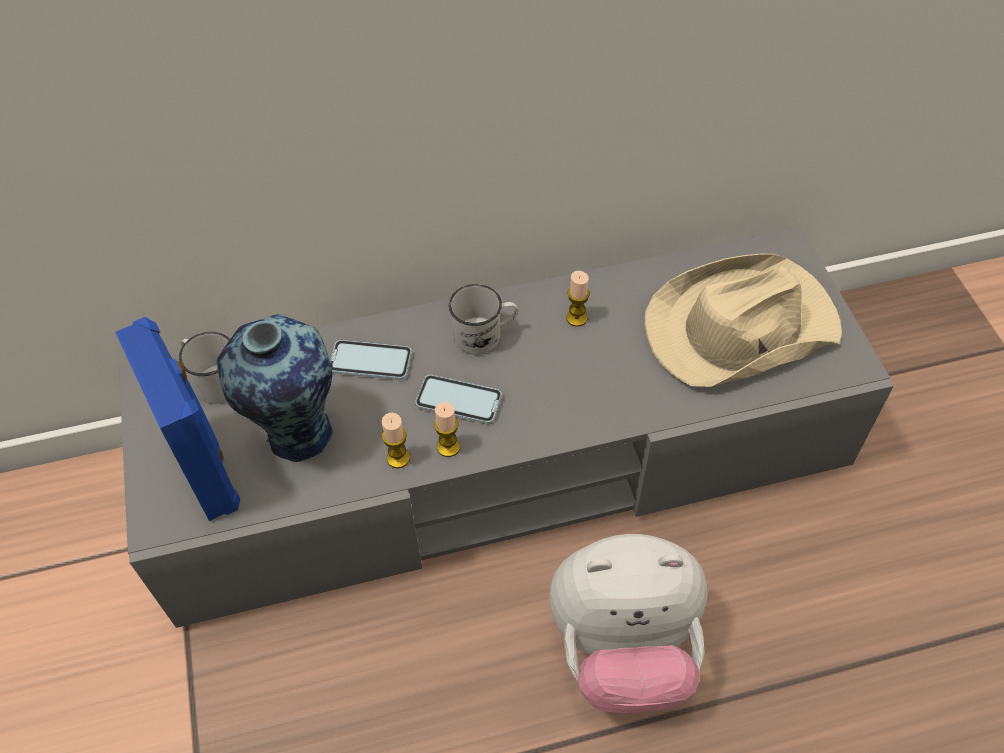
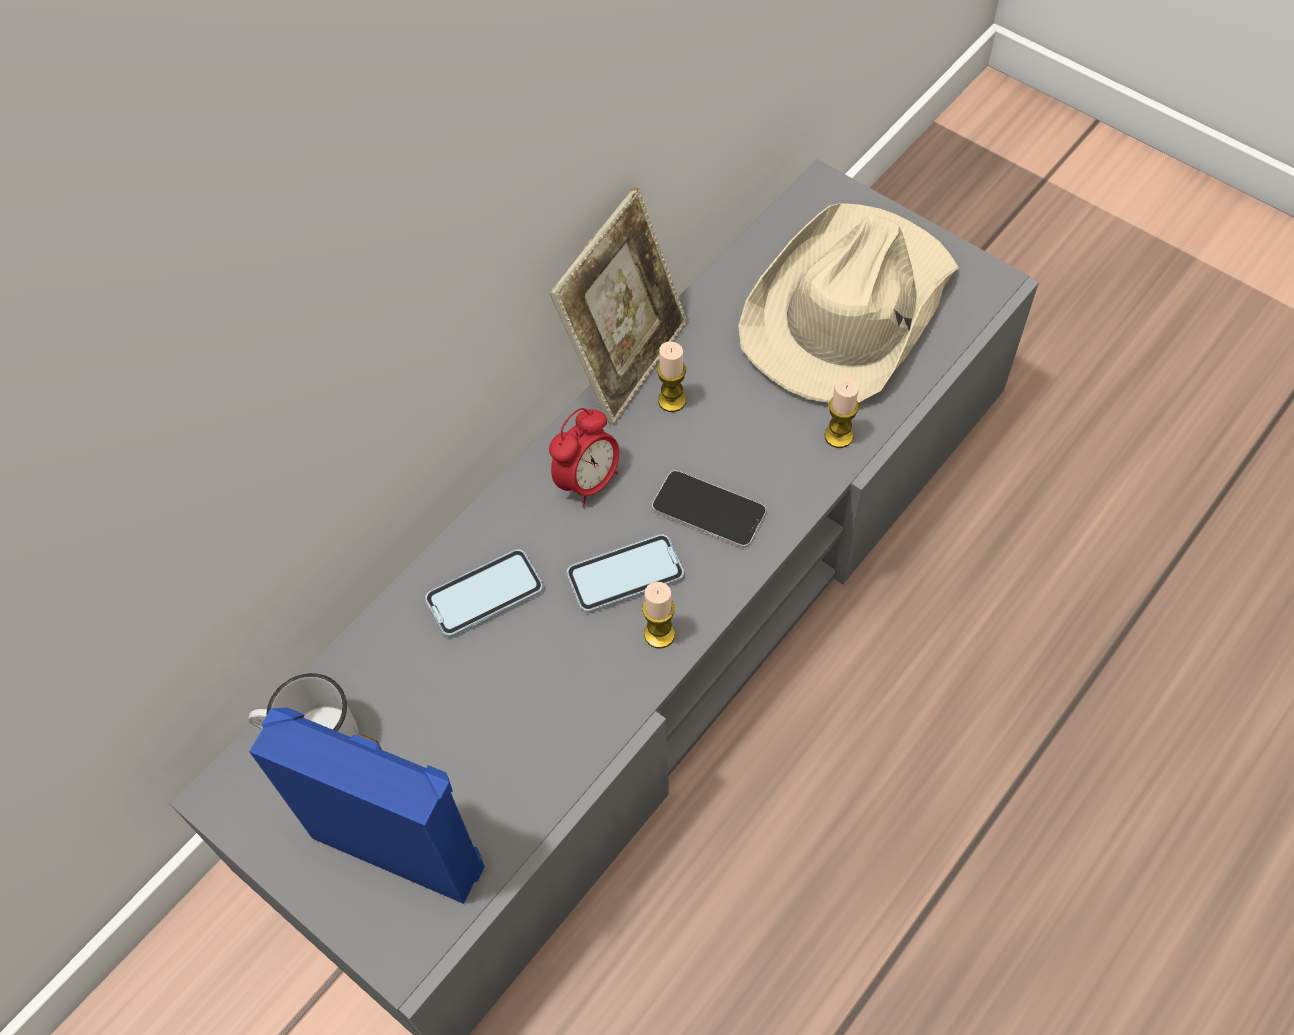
camera: 35 degrees left, 5 degrees up
vase [216,314,333,462] -> none
candle [382,413,410,468] -> candle moved to [825,377,859,448]
white mug [449,284,518,355] -> alarm clock [549,408,619,507]
plush toy [549,534,708,713] -> none
none -> picture frame [549,187,687,425]
none -> phone [652,470,766,547]

